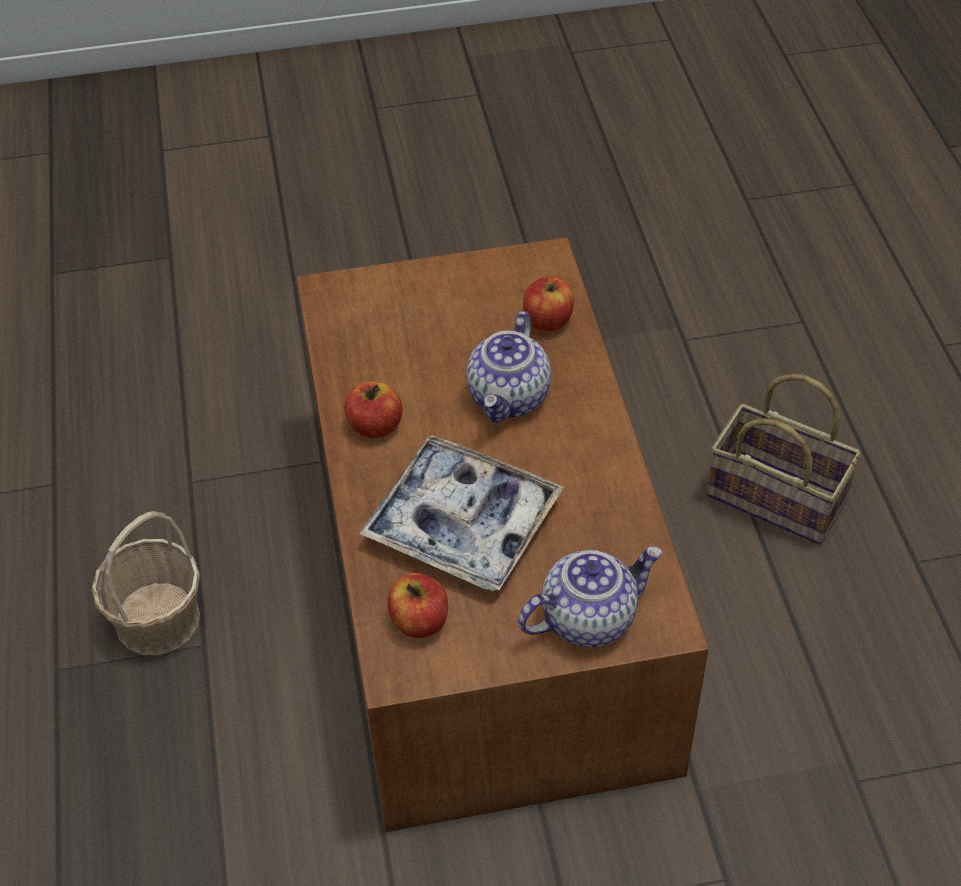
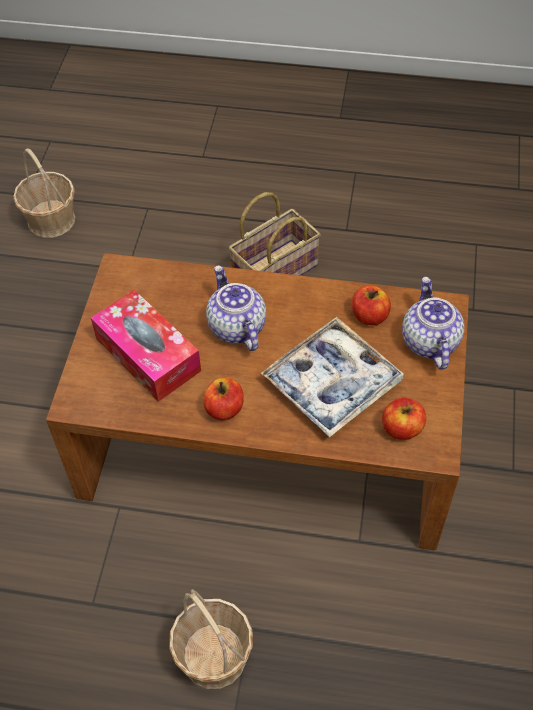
camera: 70 degrees left, 5 degrees up
teapot [466,311,551,422] -> teapot turned 150 degrees counterclockwise [206,265,266,351]
apple [523,276,574,332] -> apple moved to [352,286,391,325]
none -> basket [13,148,75,238]
none -> tissue box [91,290,201,402]

